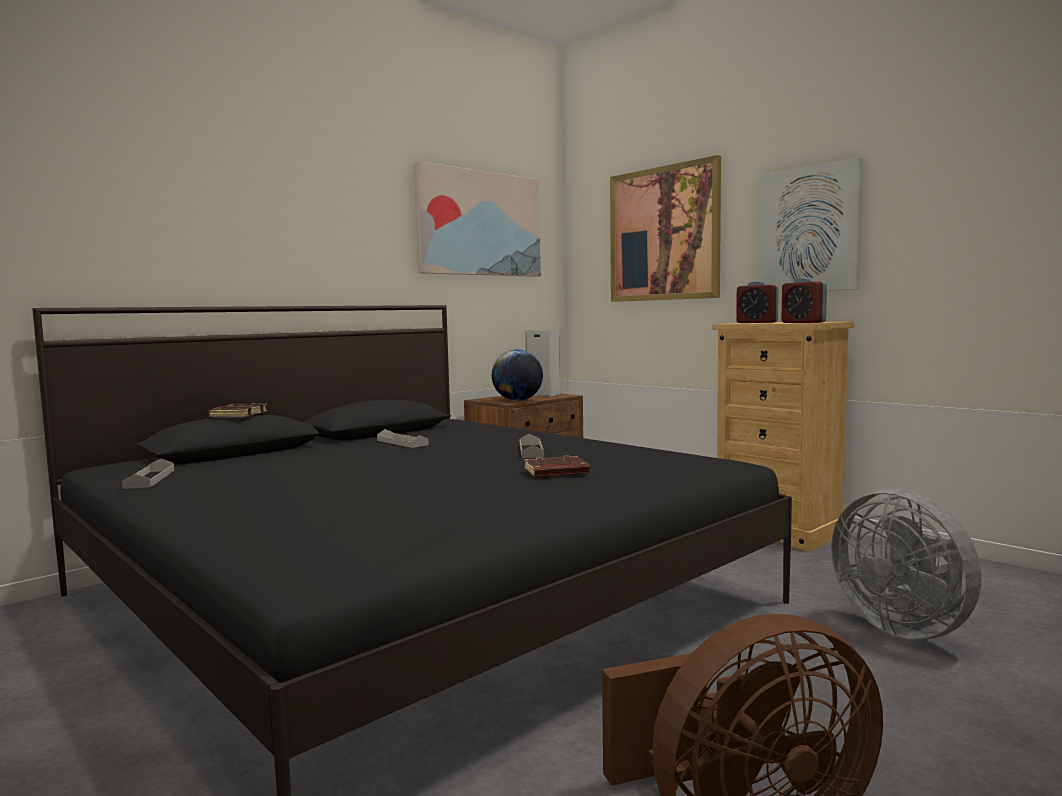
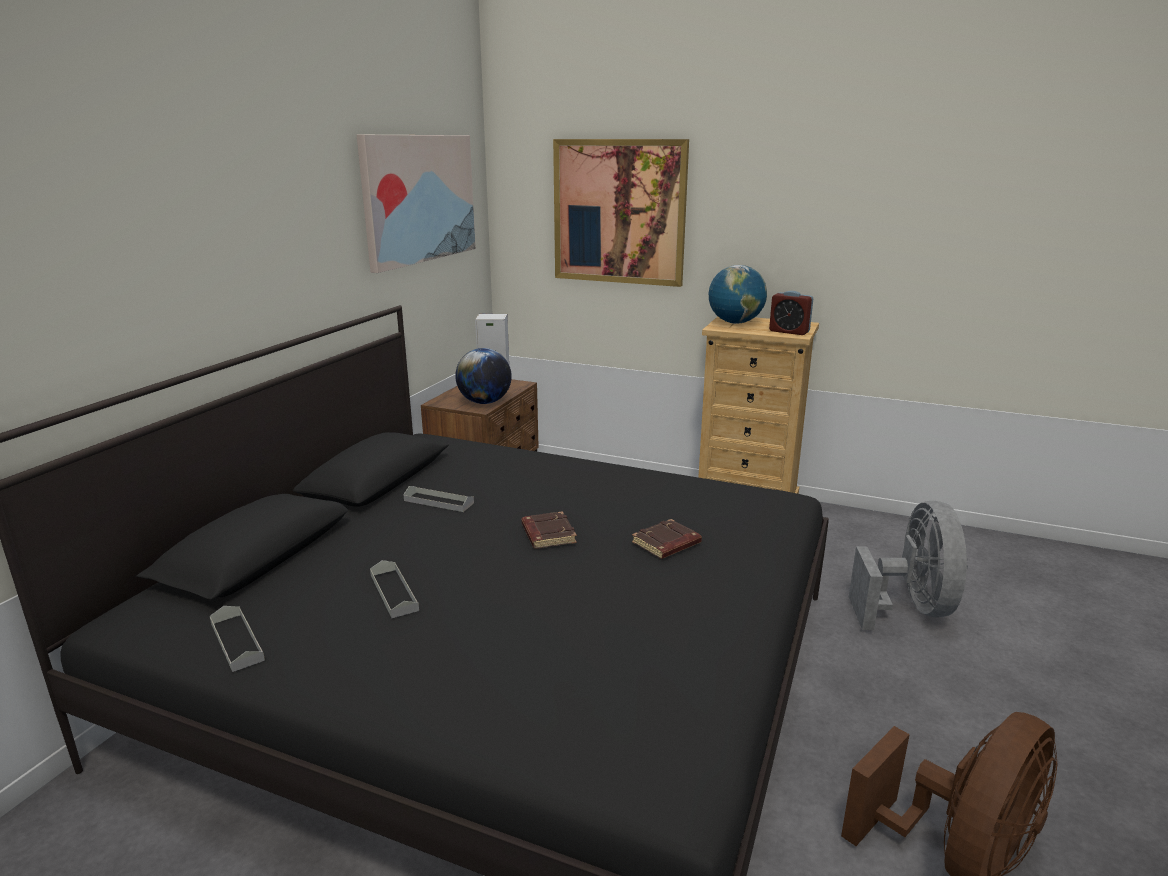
camera: 25 degrees left, 15 degrees up
brown book [208,403,267,417] -> brown book moved to [522,511,577,549]
grey tray [520,434,544,458] -> grey tray moved to [370,560,419,618]
alarm clock [736,281,778,323] -> globe [709,265,767,324]
picture [759,158,863,293] -> none
grey fan [831,489,982,640] -> grey fan turned 120 degrees counterclockwise [849,501,968,630]

